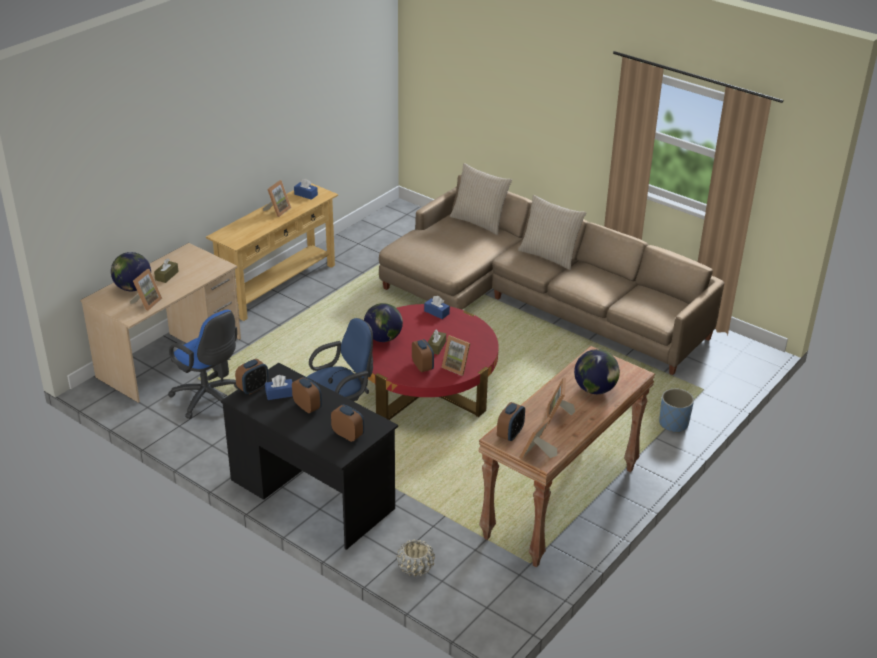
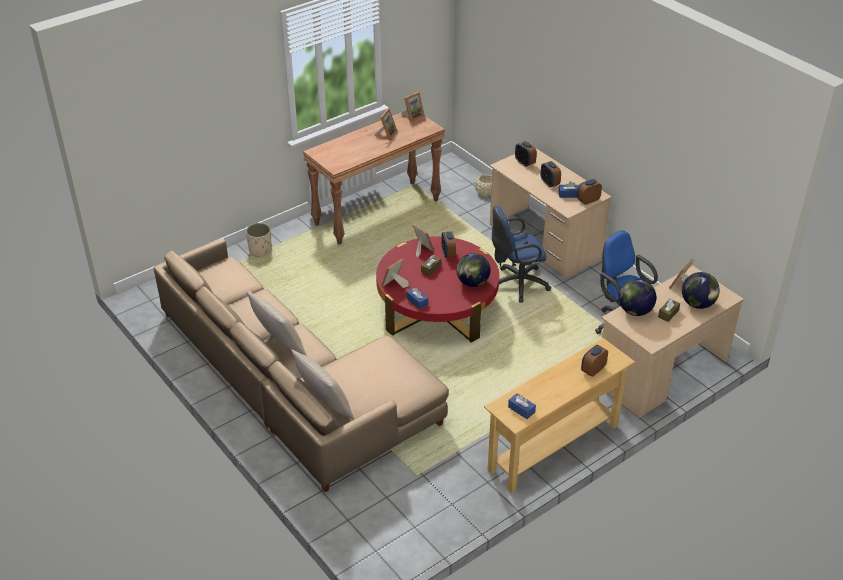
camera: 165 degrees left, 5 degrees up
black desk [221,363,398,550] -> beige desk [490,148,612,279]
picture frame [263,180,291,217] -> picture frame moved to [381,259,409,288]
alarm clock [497,402,525,441] -> alarm clock moved to [581,345,608,377]
globe [574,349,620,394] -> globe moved to [619,279,657,316]
blue planter [659,389,694,433] -> beige planter [246,223,272,257]

